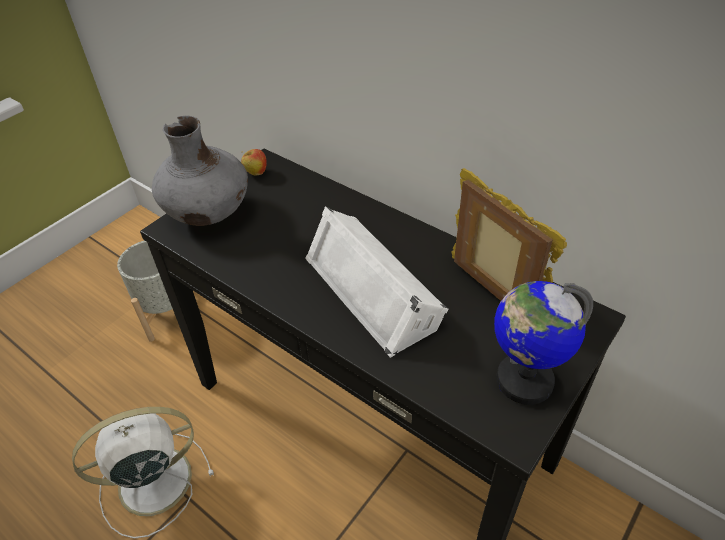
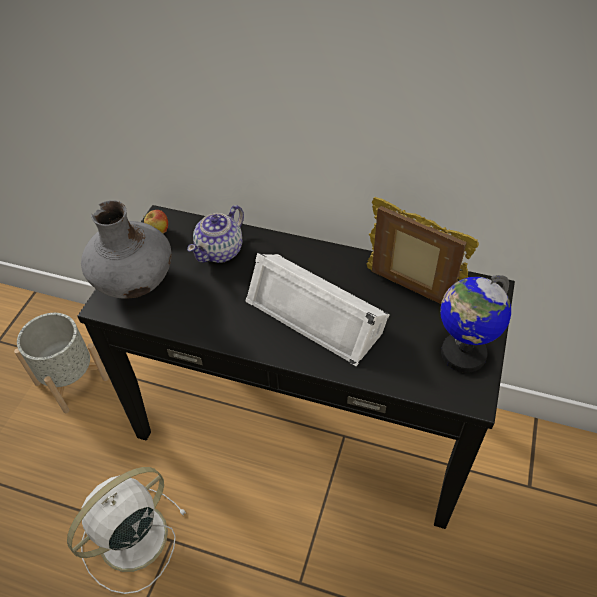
camera: 20 degrees left, 5 degrees up
none -> teapot [187,205,244,263]

